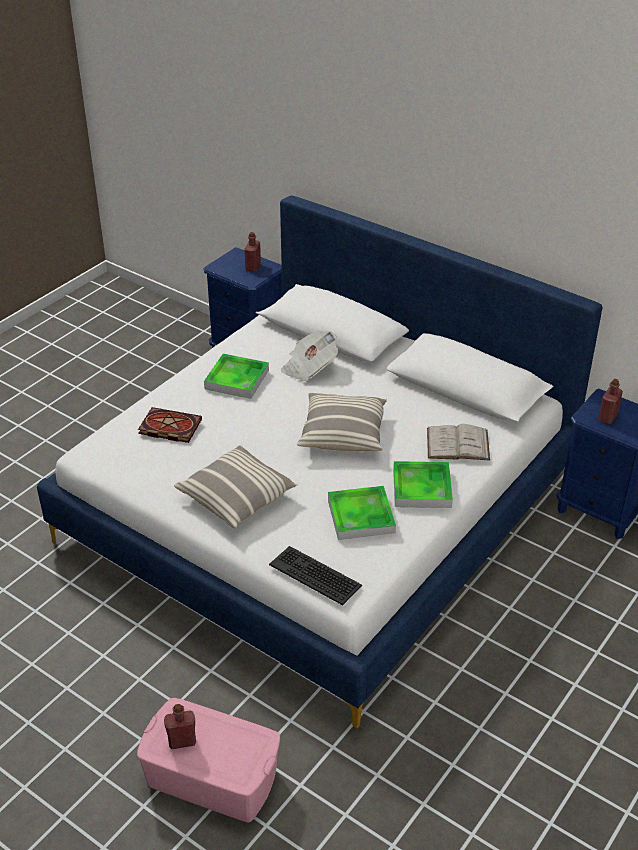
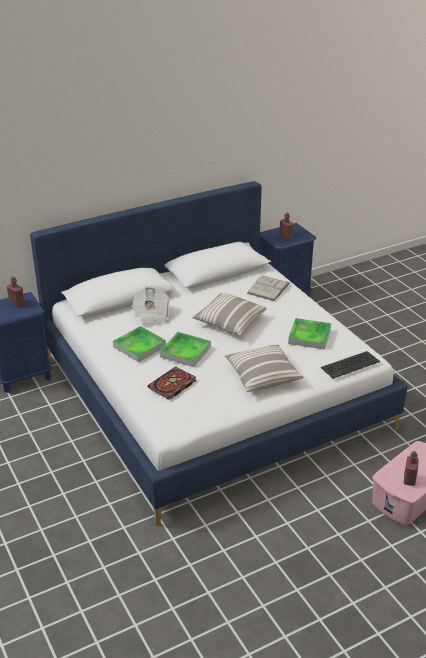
camera: 65 degrees left, 5 degrees down
tray [393,461,453,508] -> tray moved to [160,332,211,367]

